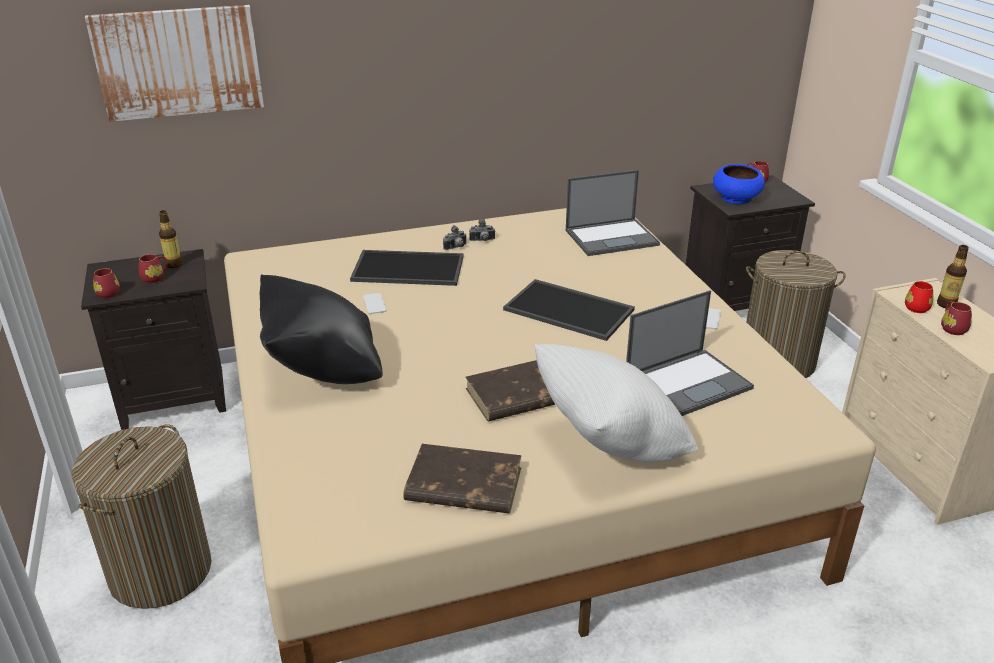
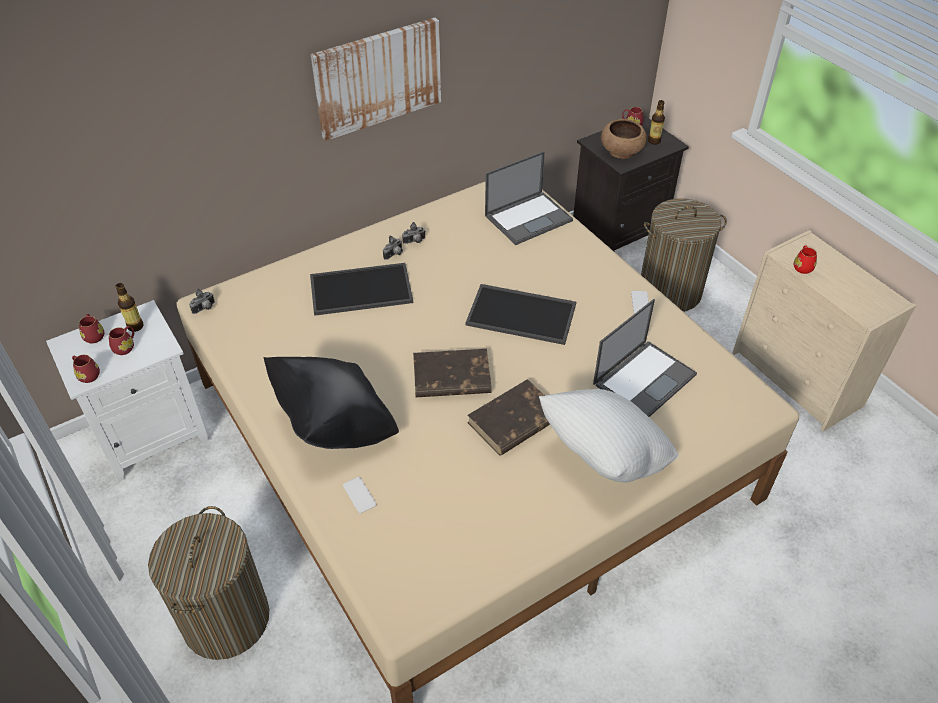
camera: 15 degrees left, 15 degrees up
black nightstand [81,249,226,430] -> white nightstand [46,300,209,482]
picture [85,5,264,122] -> picture moved to [311,18,441,141]
phone [363,293,386,314] -> phone moved to [343,477,376,514]
brown book [403,444,522,514] -> brown book moved to [413,349,492,397]
blue bowl [713,164,765,204] -> brown bowl [601,119,647,159]
bottle [937,245,969,308] -> bottle moved to [648,100,665,145]
red mug [941,301,972,335] -> red mug moved to [79,314,104,343]
none -> camera [189,289,215,314]

